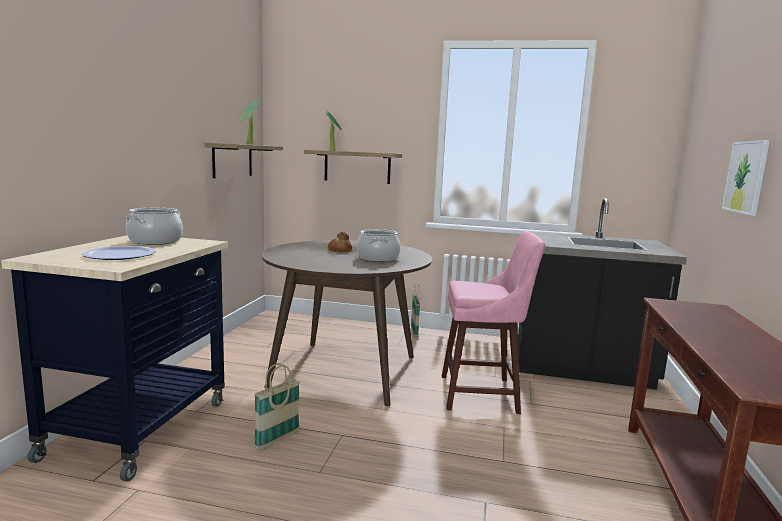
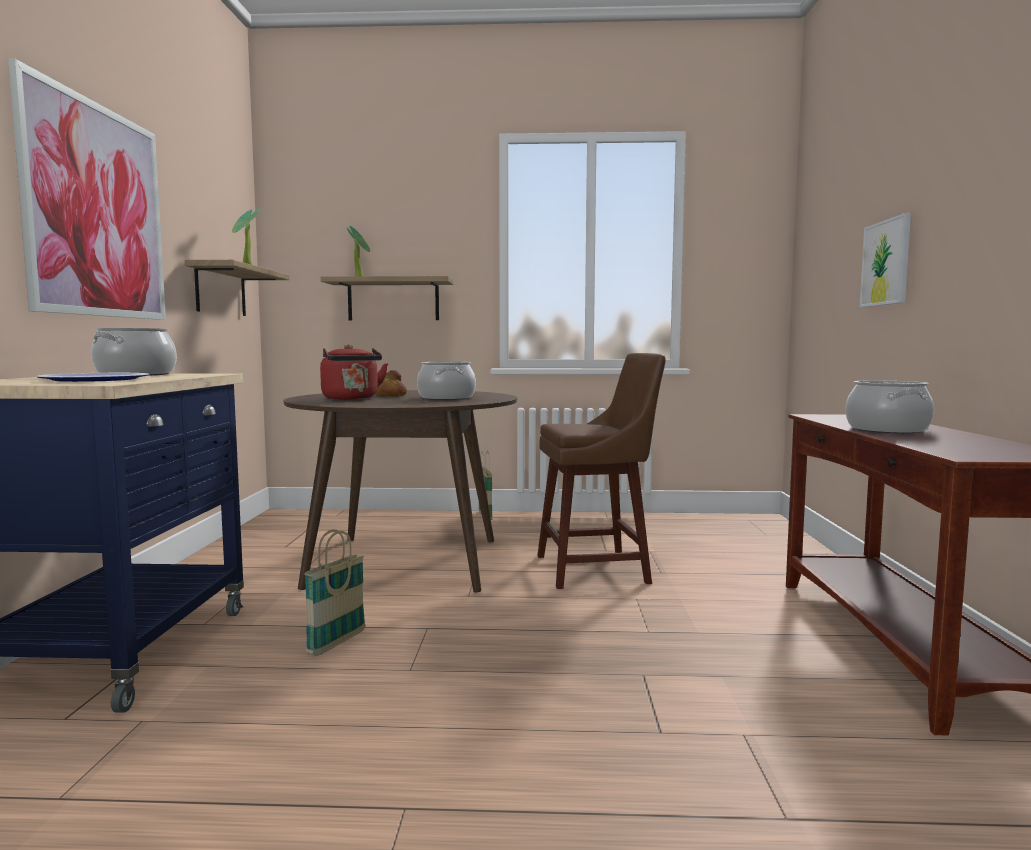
camera: 10 degrees left, 5 degrees down
pink chair [442,231,545,414] -> brown chair [537,353,666,589]
black counter [518,198,687,390] -> none
none -> picture [8,58,166,320]
none -> red kettle [320,344,388,400]
none -> cooking pot [845,380,934,433]

